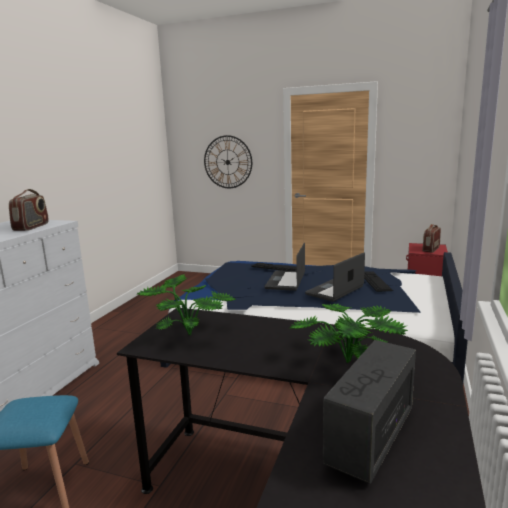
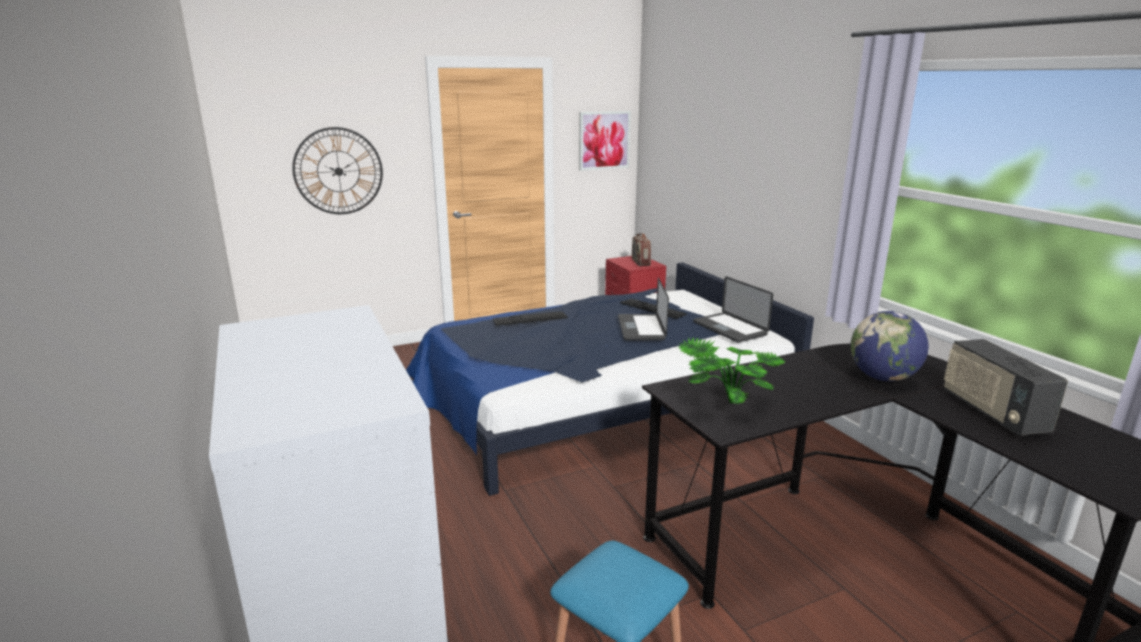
camera: 45 degrees left, 5 degrees up
radio [9,189,49,231] -> none
laptop [264,243,305,291] -> laptop moved to [693,276,773,343]
potted plant [289,304,408,363] -> globe [851,311,929,381]
none -> picture [579,111,631,171]

